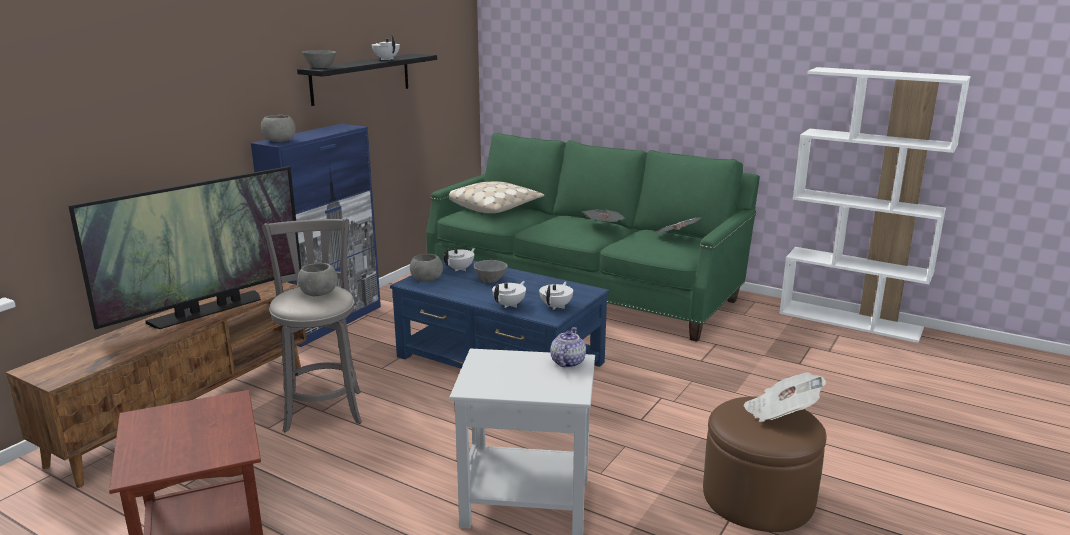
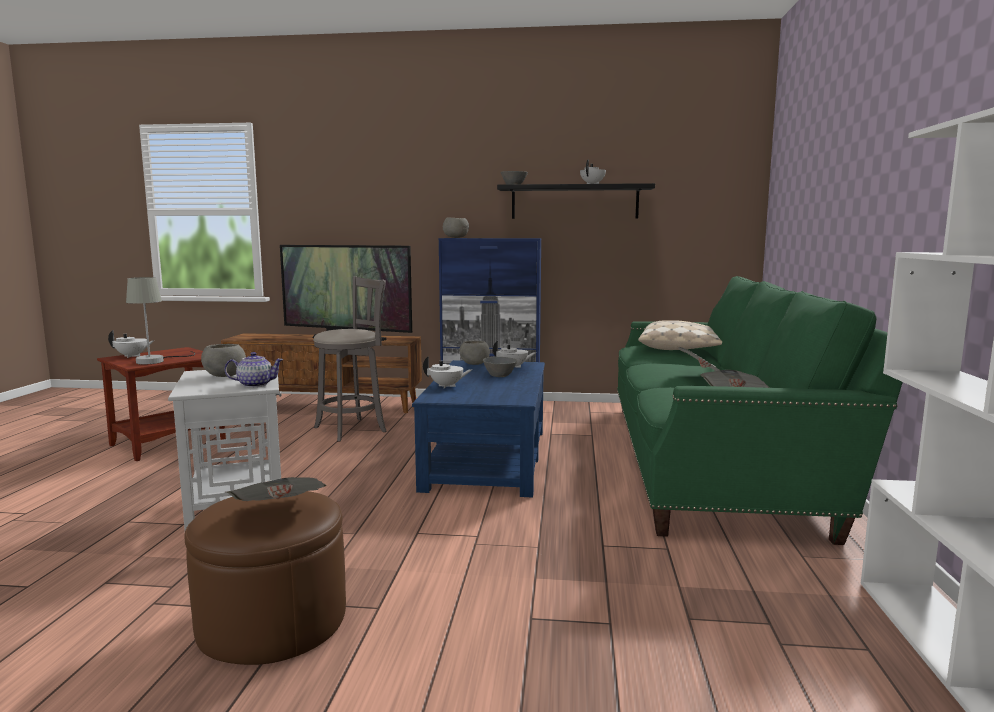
camera: 65 degrees right, 10 degrees down
grey bowl [297,263,338,296] -> grey bowl moved to [201,344,246,377]
white teapot [539,282,573,310] -> white teapot moved to [108,330,154,358]
none -> grey table lamp [126,277,195,365]

